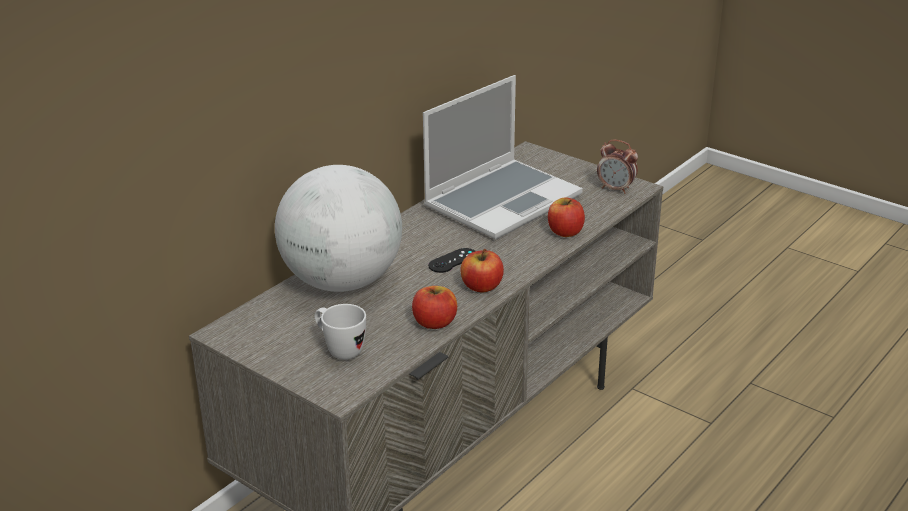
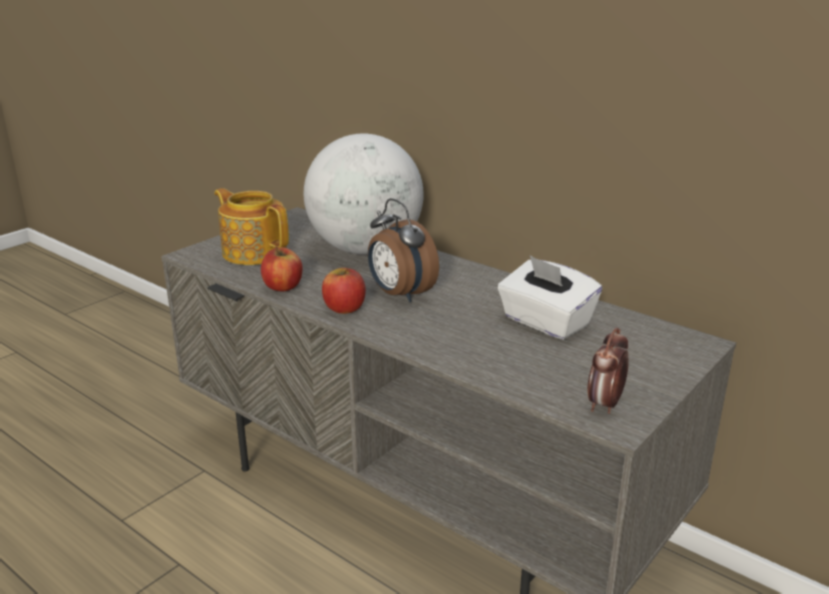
camera: 90 degrees right, 5 degrees down
white mug [314,304,366,360] -> teapot [214,188,289,265]
laptop [423,75,583,240] -> white tissue box [498,255,602,340]
black game controller [428,248,475,273] -> alarm clock [368,198,439,302]
apple [548,197,585,237] -> none

